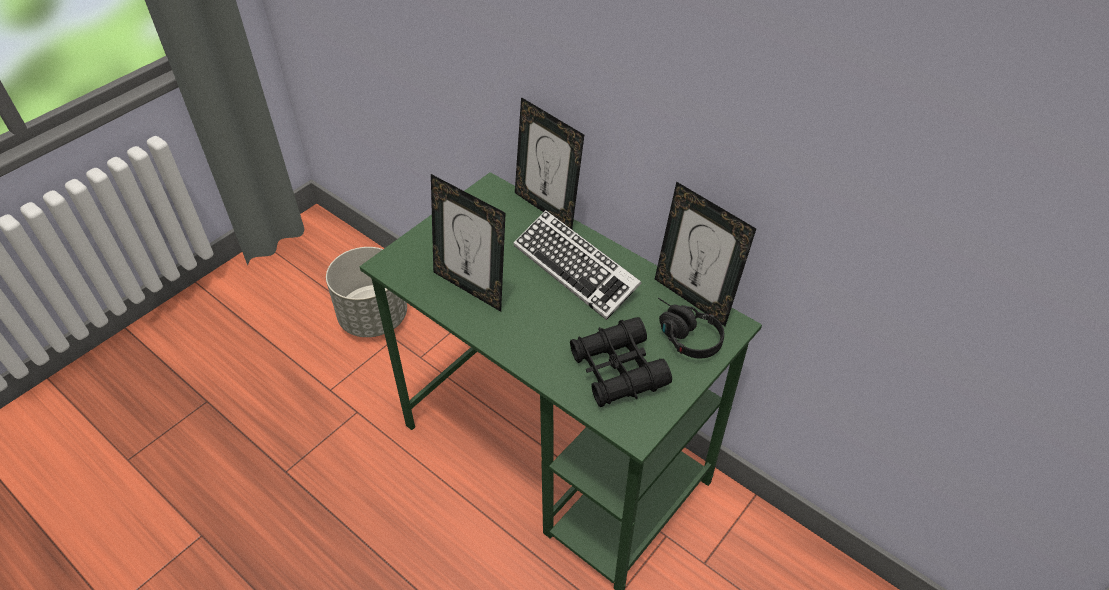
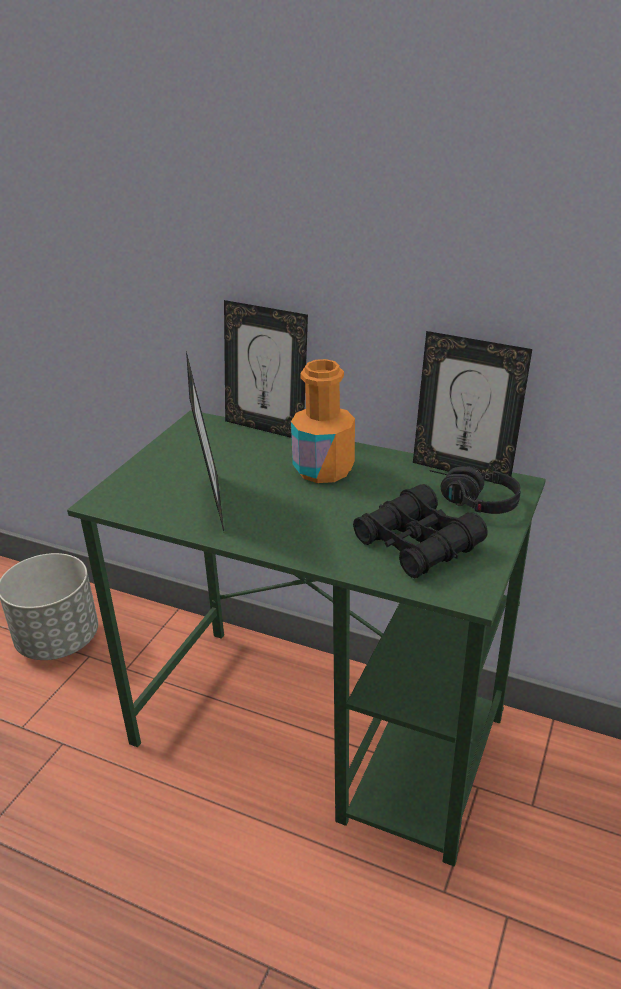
camera: 15 degrees left, 15 degrees down
picture frame [431,174,506,312] -> picture frame turned 120 degrees counterclockwise [186,351,224,531]
keyboard [514,210,641,320] -> orange bottle [291,359,355,483]

